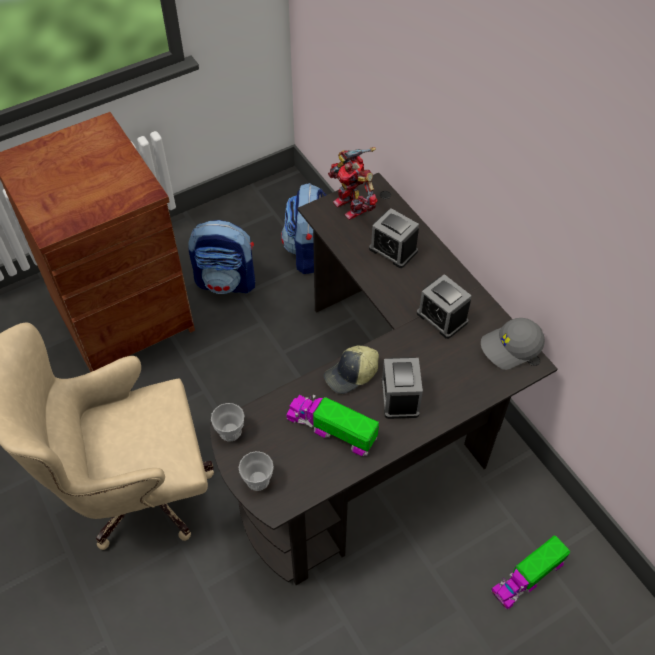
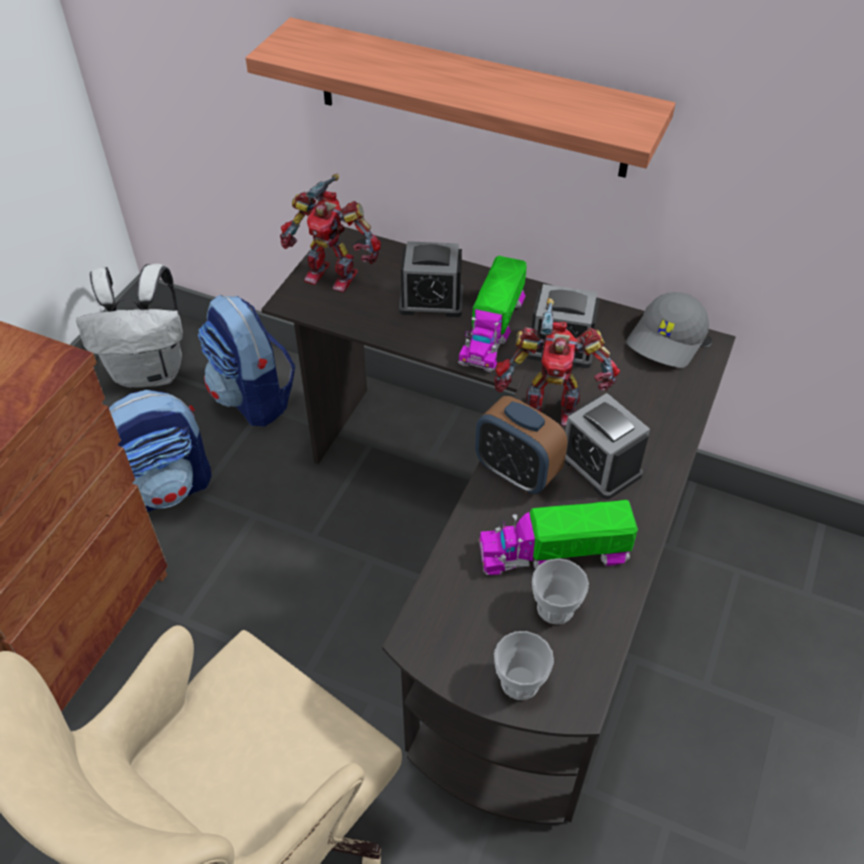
camera: 35 degrees left, 5 degrees down
cup [211,403,244,441] -> cup moved to [532,558,589,624]
cap [323,346,379,394] -> alarm clock [475,396,567,494]
toy truck [491,535,570,610] -> toy truck moved to [458,256,526,372]
none -> white backpack [76,264,183,388]
none -> shelf [246,17,676,178]
none -> toy robot [494,298,620,426]

